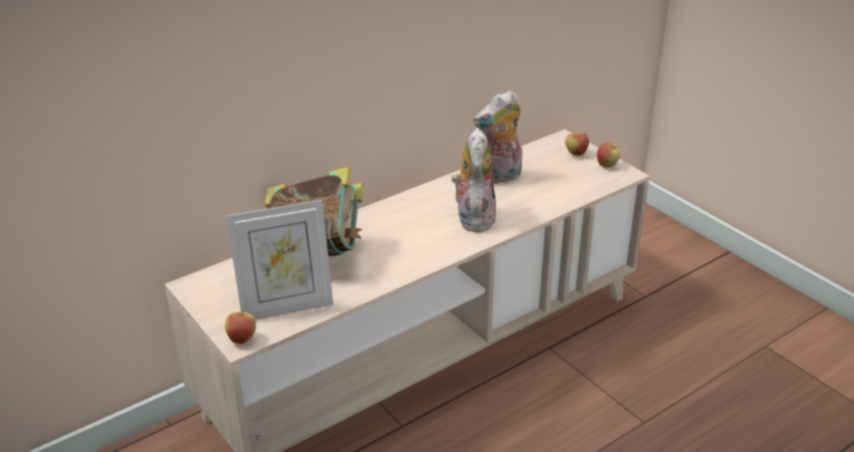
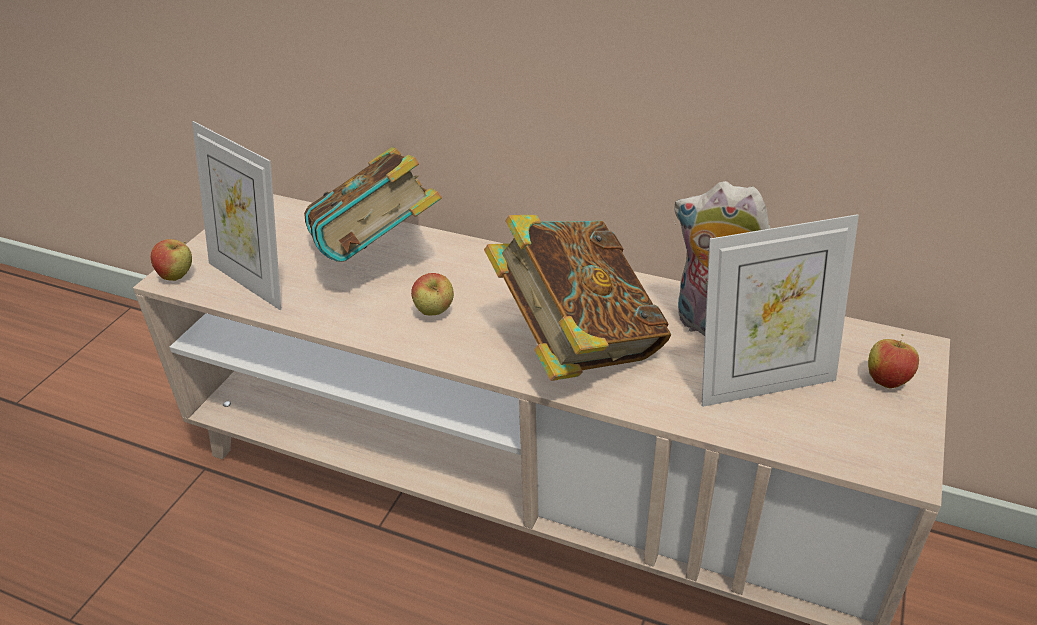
camera: 60 degrees right, 5 degrees up
plush toy [452,128,496,233] -> book [484,215,671,381]
apple [597,142,621,168] -> apple moved to [411,273,454,315]
none -> picture frame [702,214,859,407]

